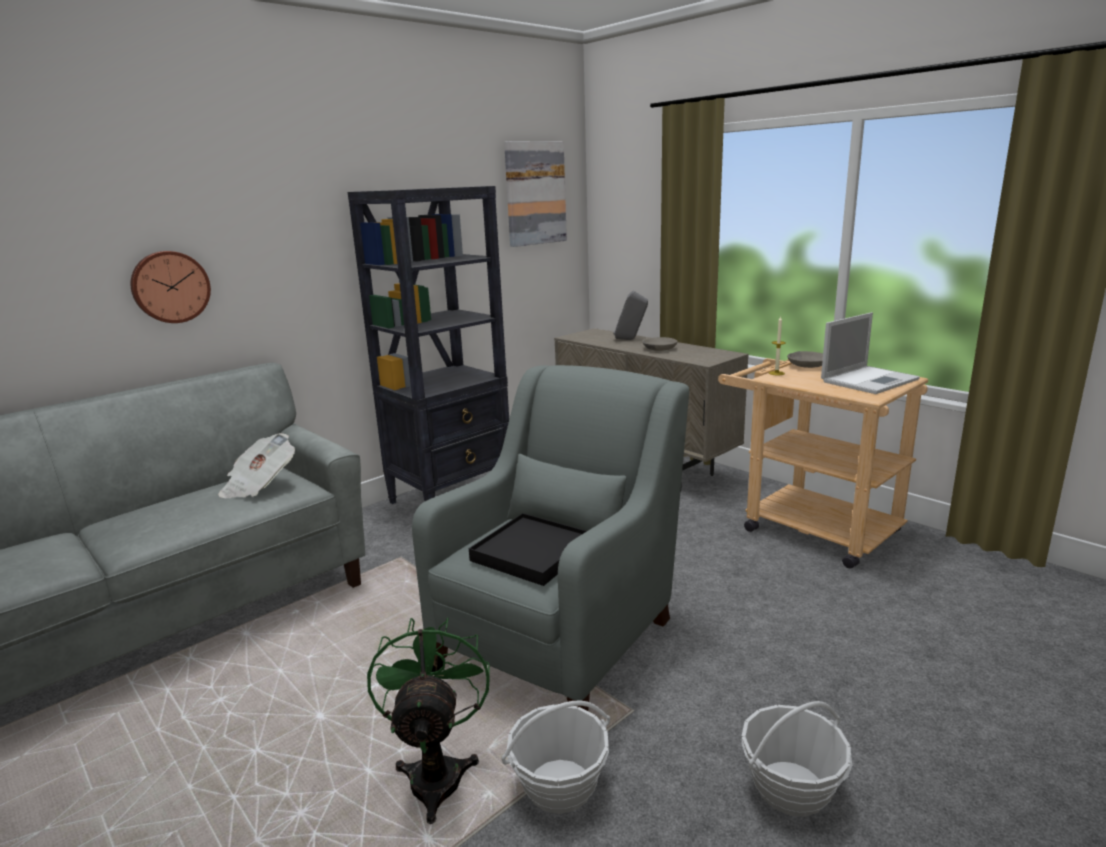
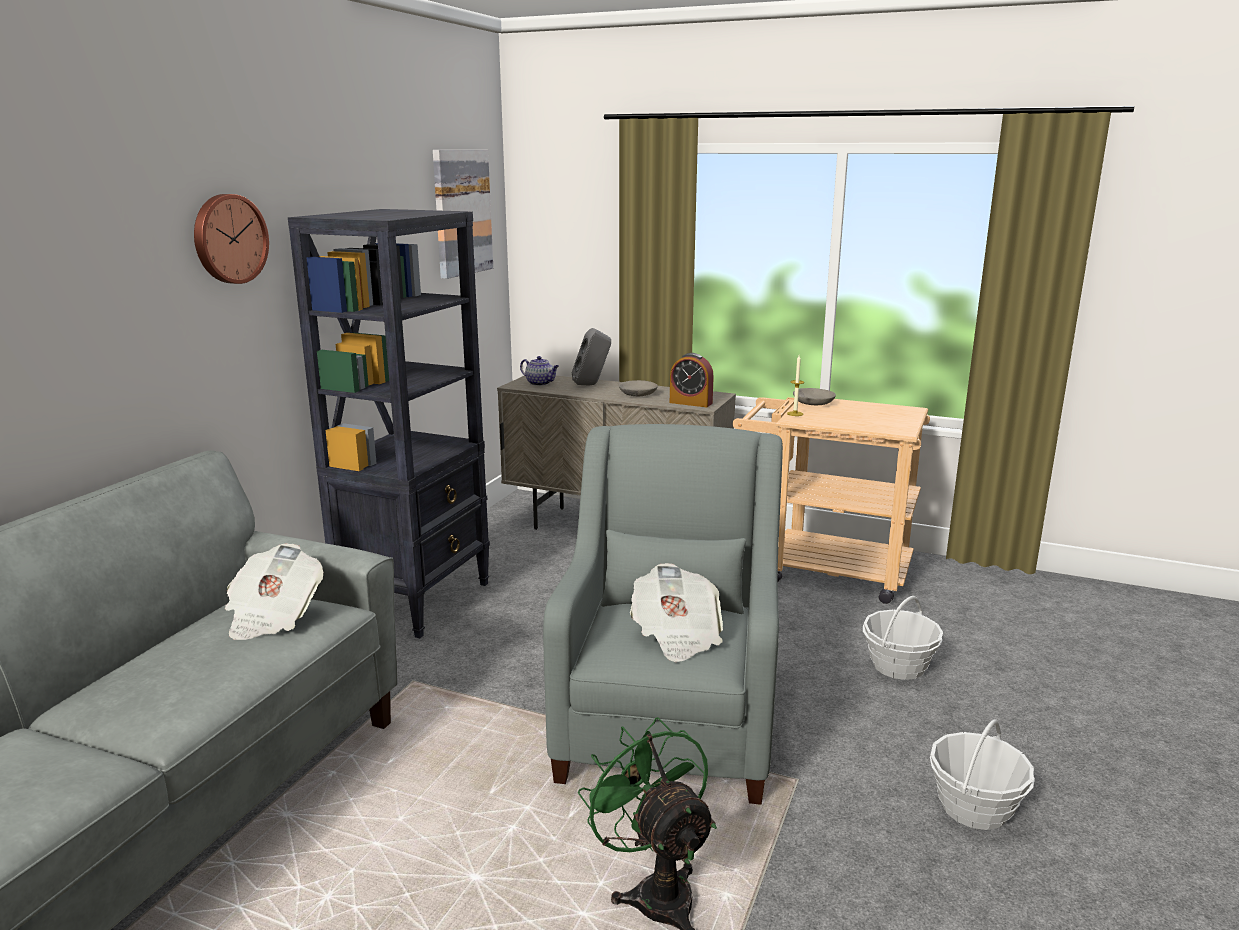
camera: 25 degrees left, 0 degrees up
wall clock [131,251,211,323] -> wall clock moved to [194,194,269,284]
black tray [469,513,587,586] -> newspaper [630,563,723,662]
basket [502,700,610,814] -> basket moved to [863,596,943,680]
laptop [821,312,920,394] -> none
none -> teapot [520,356,559,386]
none -> alarm clock [670,353,714,407]

